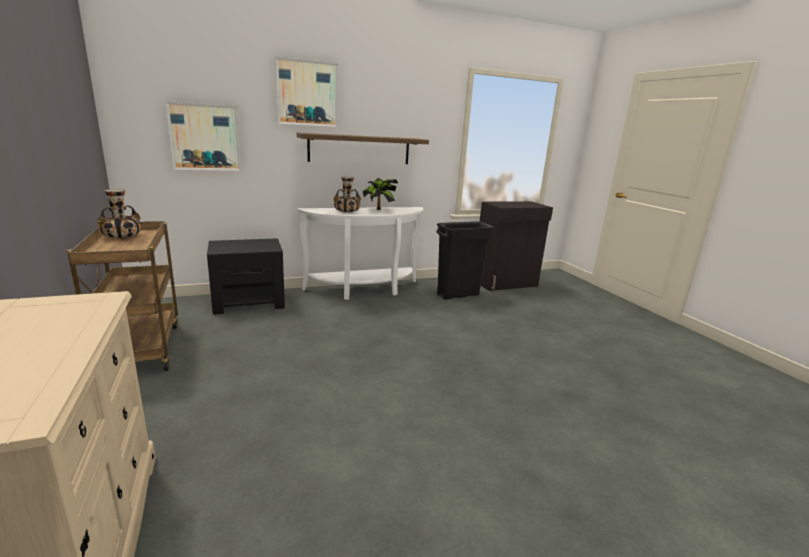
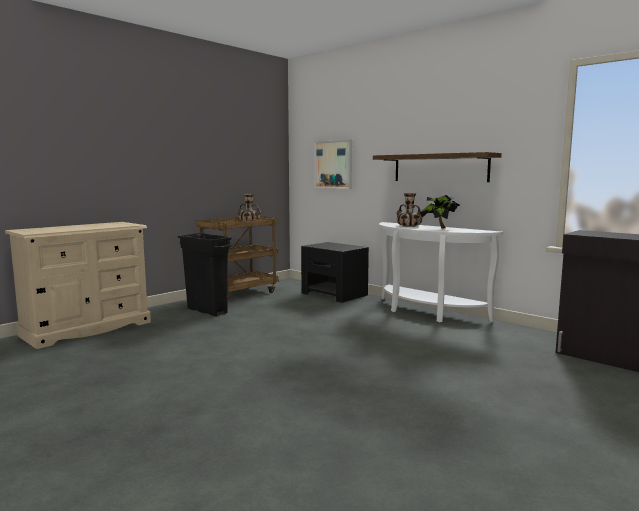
camera: 65 degrees right, 10 degrees down
picture [275,56,339,127] -> none
black trash can [436,221,494,300] -> black trash can moved to [178,233,232,316]

